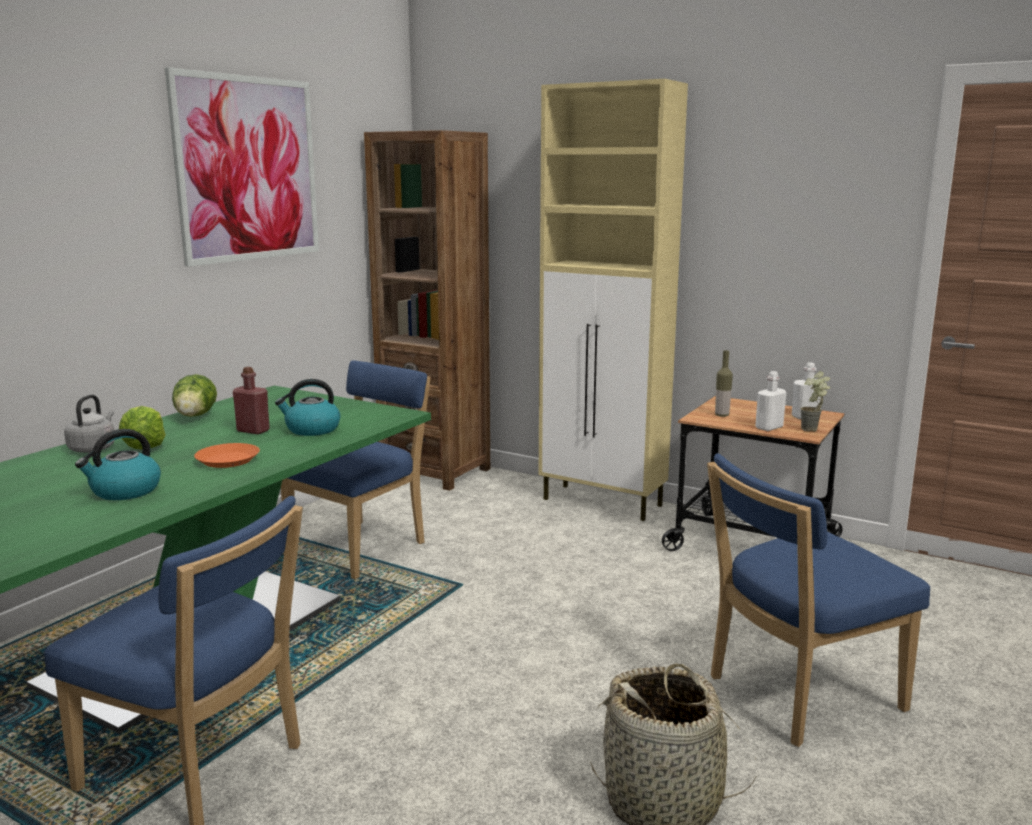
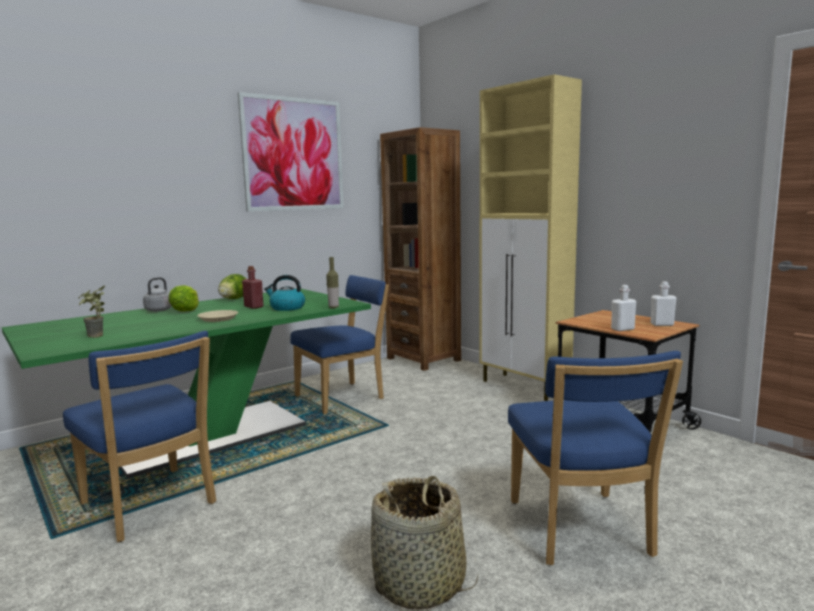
camera: 20 degrees right, 5 degrees down
kettle [75,429,161,500] -> none
orange plate [194,443,260,468] -> beige plate [197,310,238,322]
blue chair [707,453,930,747] -> blue chair turned 90 degrees counterclockwise [508,351,683,565]
bottle [715,350,733,417] -> bottle moved to [326,257,339,308]
potted plant [800,371,830,432] -> potted plant moved to [79,286,105,338]

